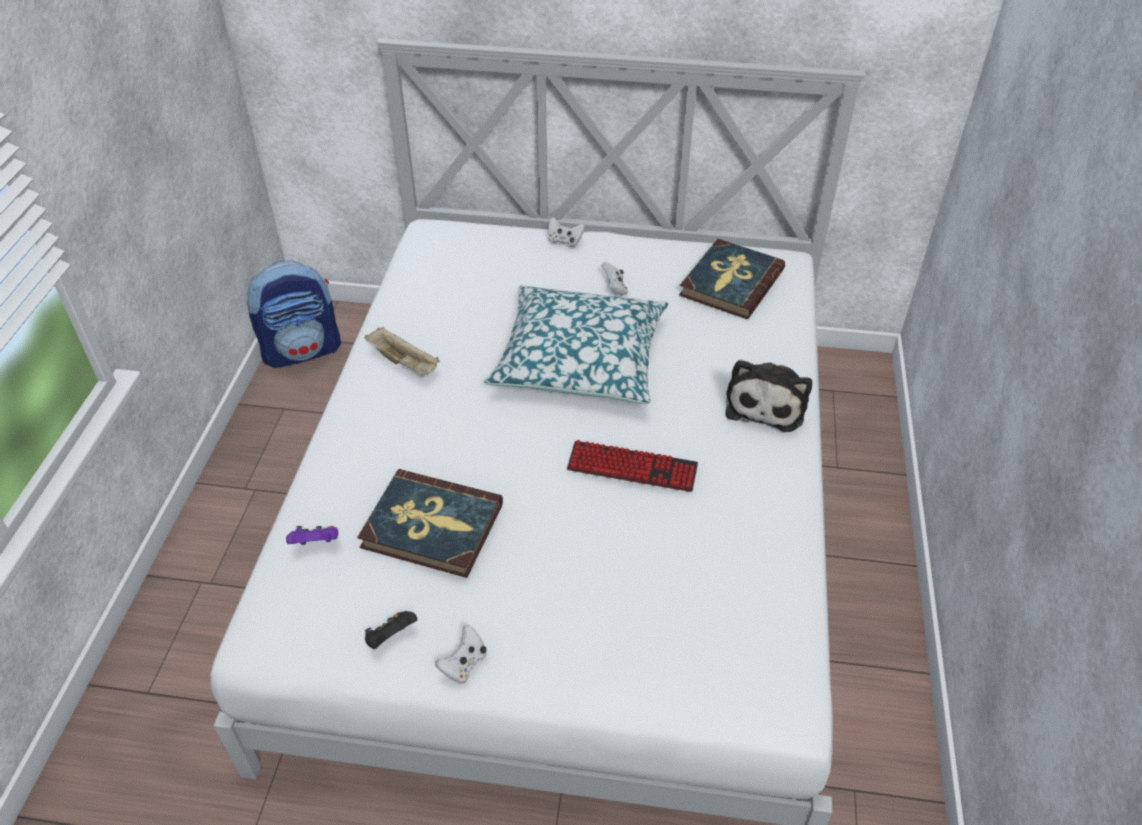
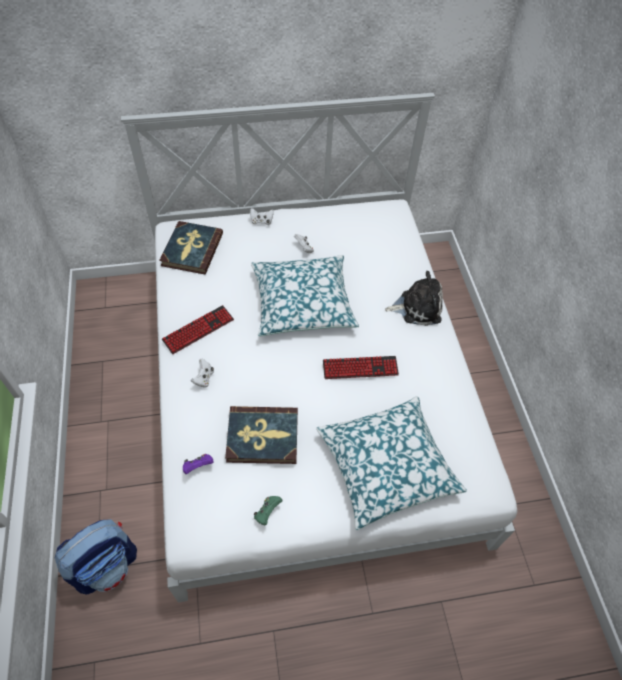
camera: 20 degrees left, 10 degrees up
backpack [246,260,341,368] -> backpack moved to [55,519,137,594]
beige tray [364,327,440,376] -> keyboard [162,305,234,354]
black game controller [365,611,418,649] -> green game controller [254,496,282,525]
white game controller [435,625,487,684] -> white game controller moved to [191,359,214,388]
book [679,239,785,319] -> book moved to [159,221,223,274]
plush toy [726,360,812,432] -> plush toy turned 90 degrees counterclockwise [385,271,443,326]
none -> pillow [316,396,467,530]

